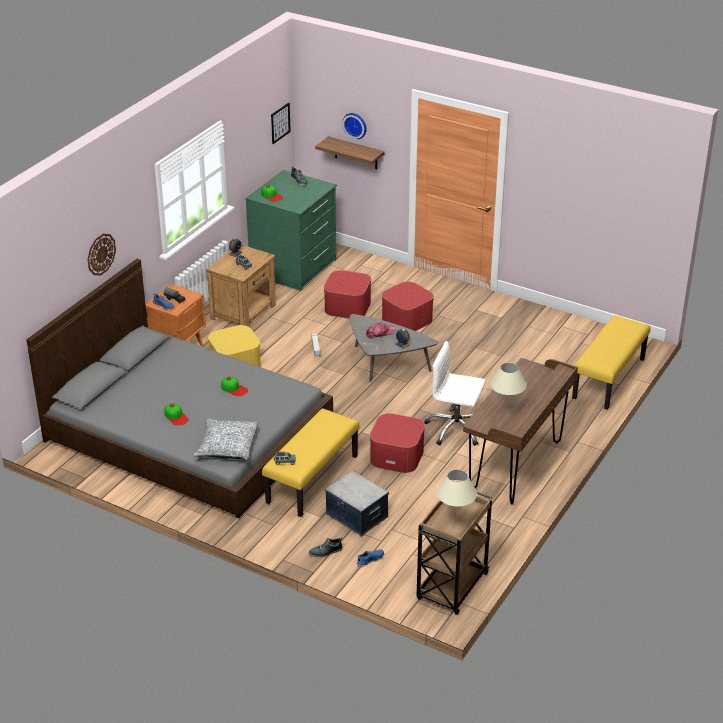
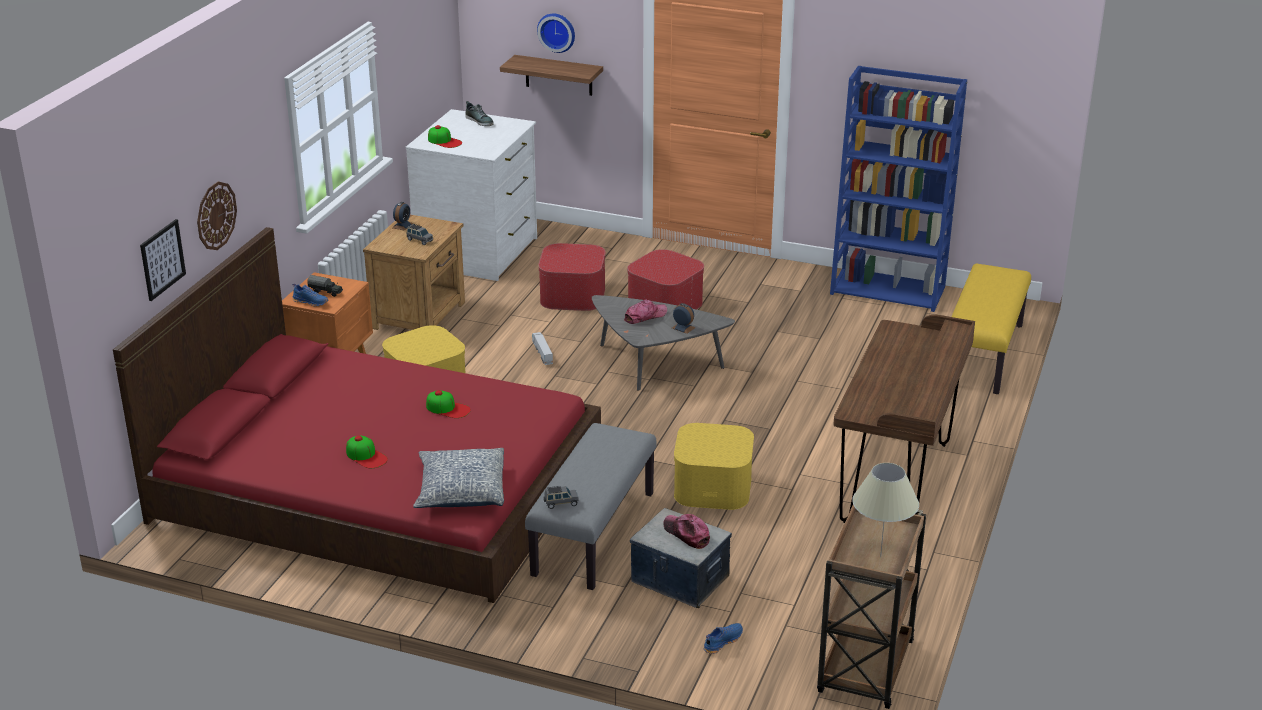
camera: 10 degrees left, 5 degrees down
grey bed [26,259,333,518] -> red bed [113,227,601,603]
green dresser [245,170,337,291] -> white dresser [406,109,537,281]
yellow bench [262,408,359,517] -> grey bench [525,423,657,590]
picture [271,103,291,144] -> picture moved to [140,219,186,301]
shoe [309,537,342,557] -> none
ottoman [370,413,425,473] -> yellow storage box [674,423,754,510]
white office chair [424,341,486,446] -> none
beige table lamp [490,362,527,413] -> none
none -> cap [663,514,710,549]
none -> blue bookcase [830,66,967,312]

